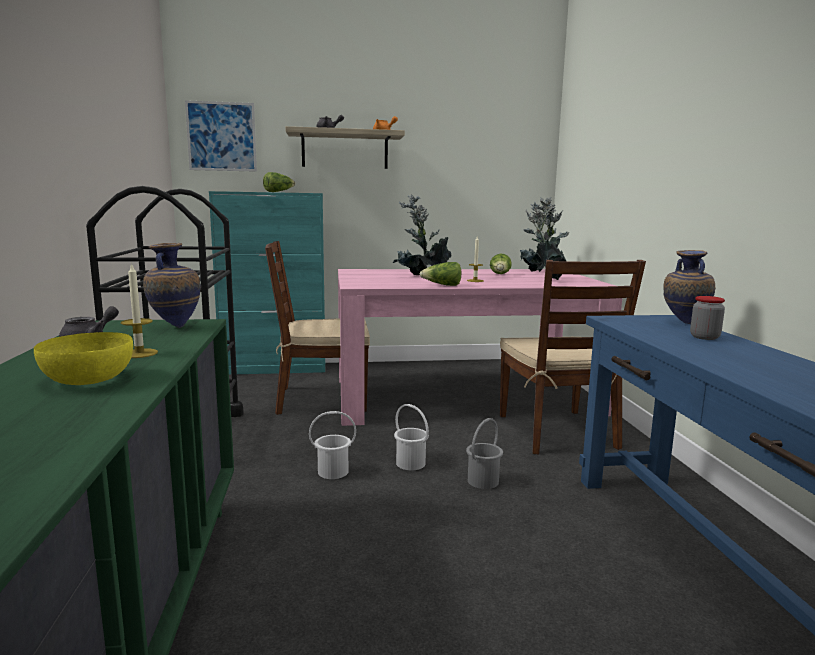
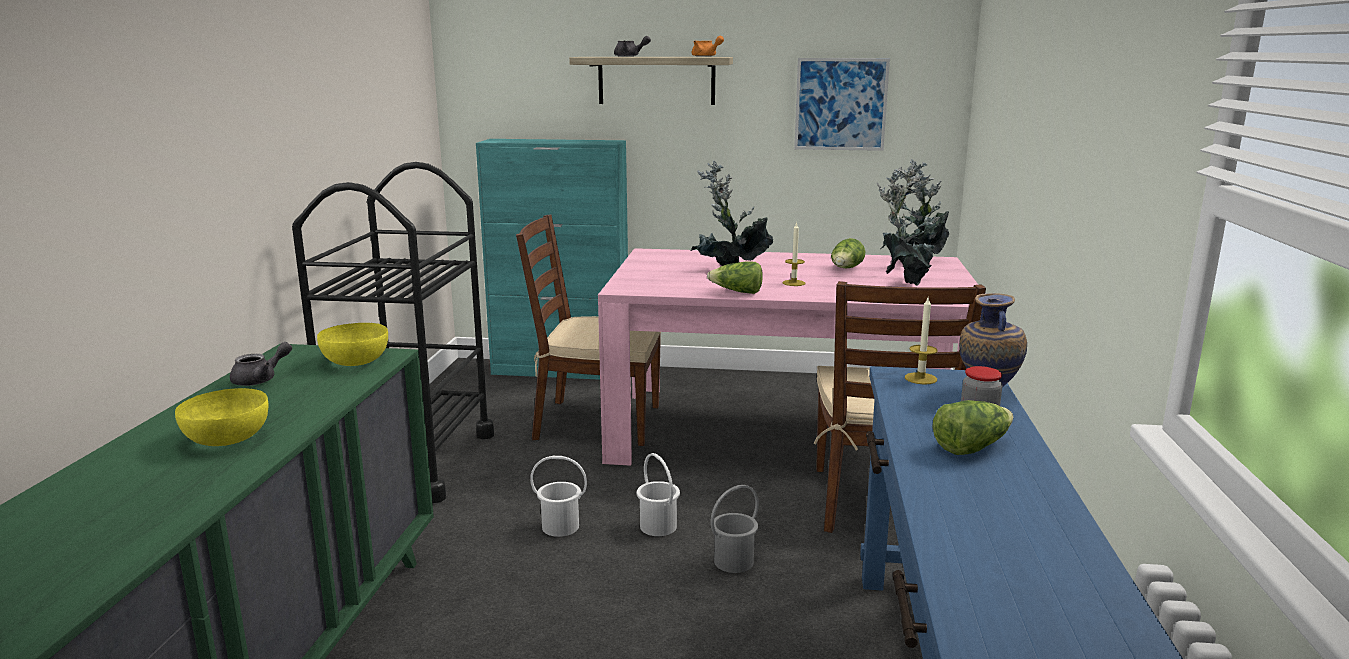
camera: 15 degrees right, 5 degrees up
candle [121,263,158,358] -> candle moved to [905,298,938,385]
vase [143,243,200,328] -> yellow bowl [317,323,388,366]
picture [185,100,257,172] -> picture moved to [794,58,890,151]
lettuce [263,172,295,192] -> lettuce moved to [932,400,1013,455]

